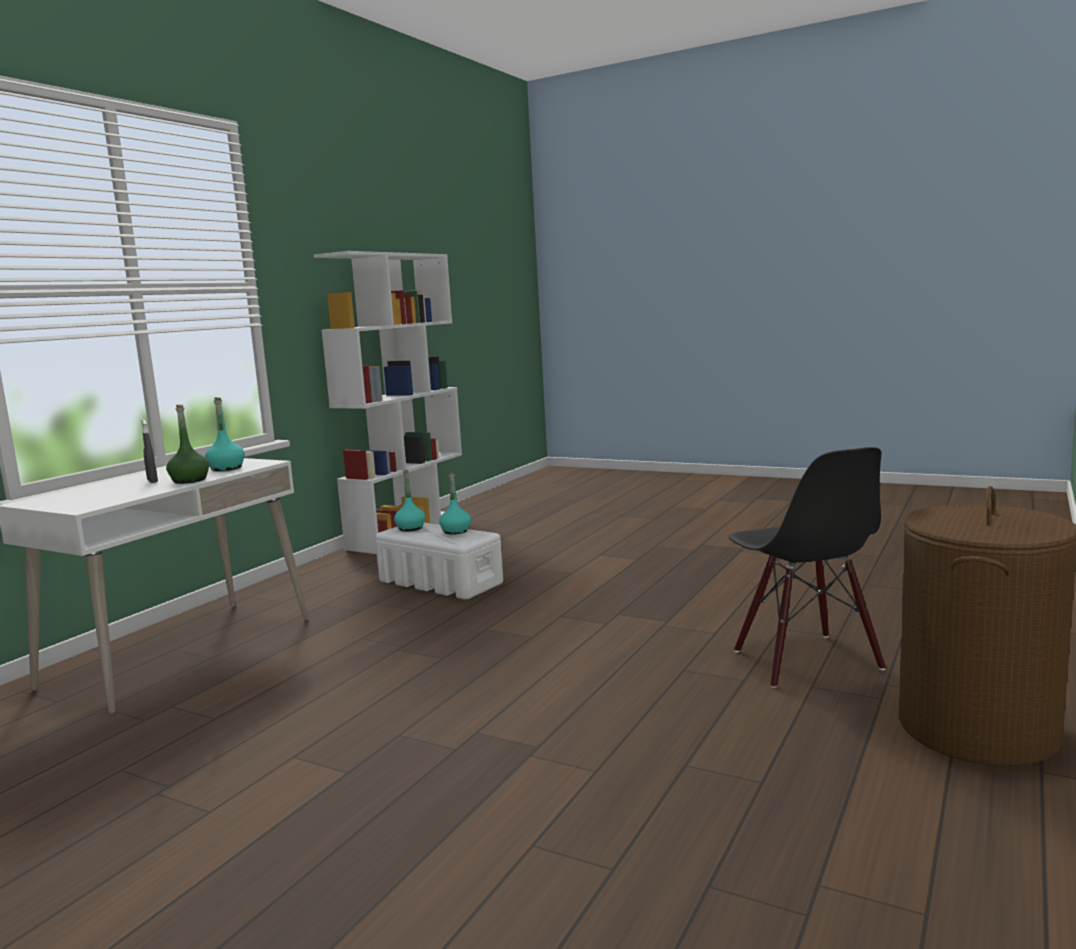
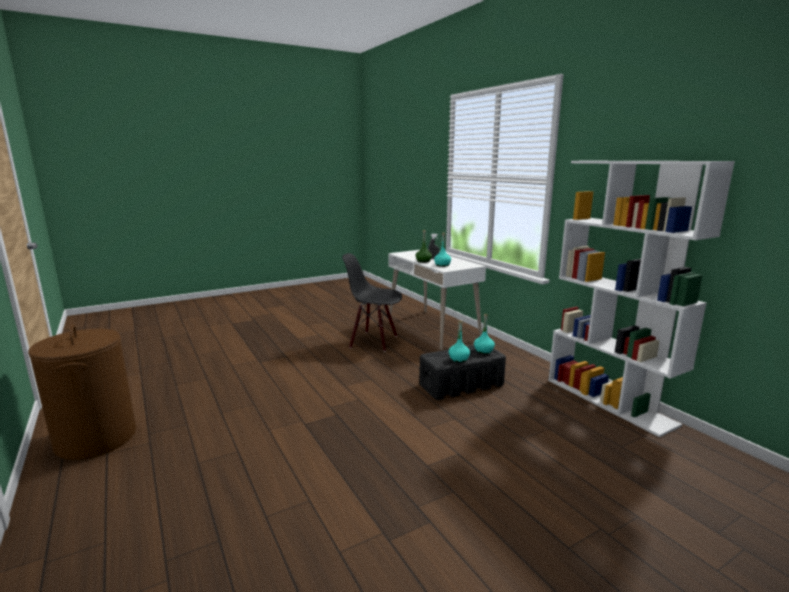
camera: 120 degrees right, 5 degrees up
white storage box [375,523,503,599] -> black storage box [419,345,506,400]
black chair [729,447,886,688] -> black chair moved to [342,253,402,352]

